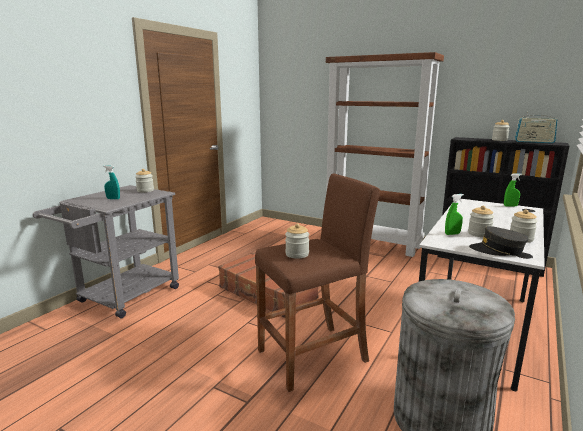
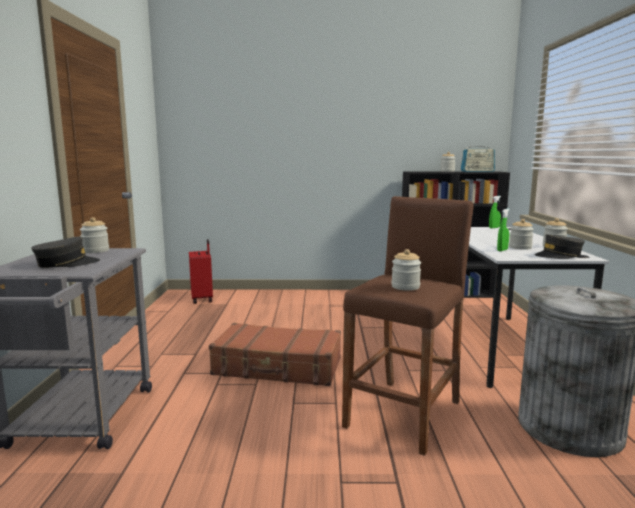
camera: 30 degrees left, 5 degrees down
turquoise spray bottle [103,165,120,199] -> grey cap [31,237,100,268]
brown bookcase [326,52,444,257] -> none
none -> red suitcase [189,239,213,304]

